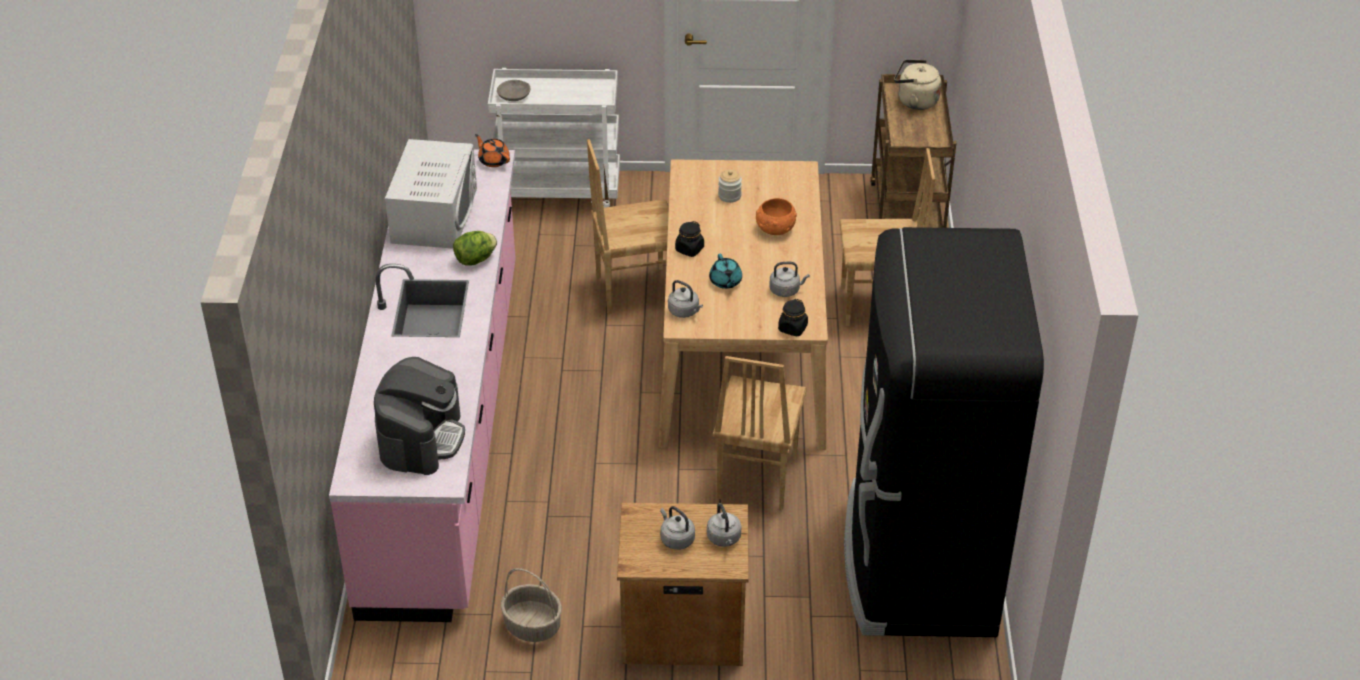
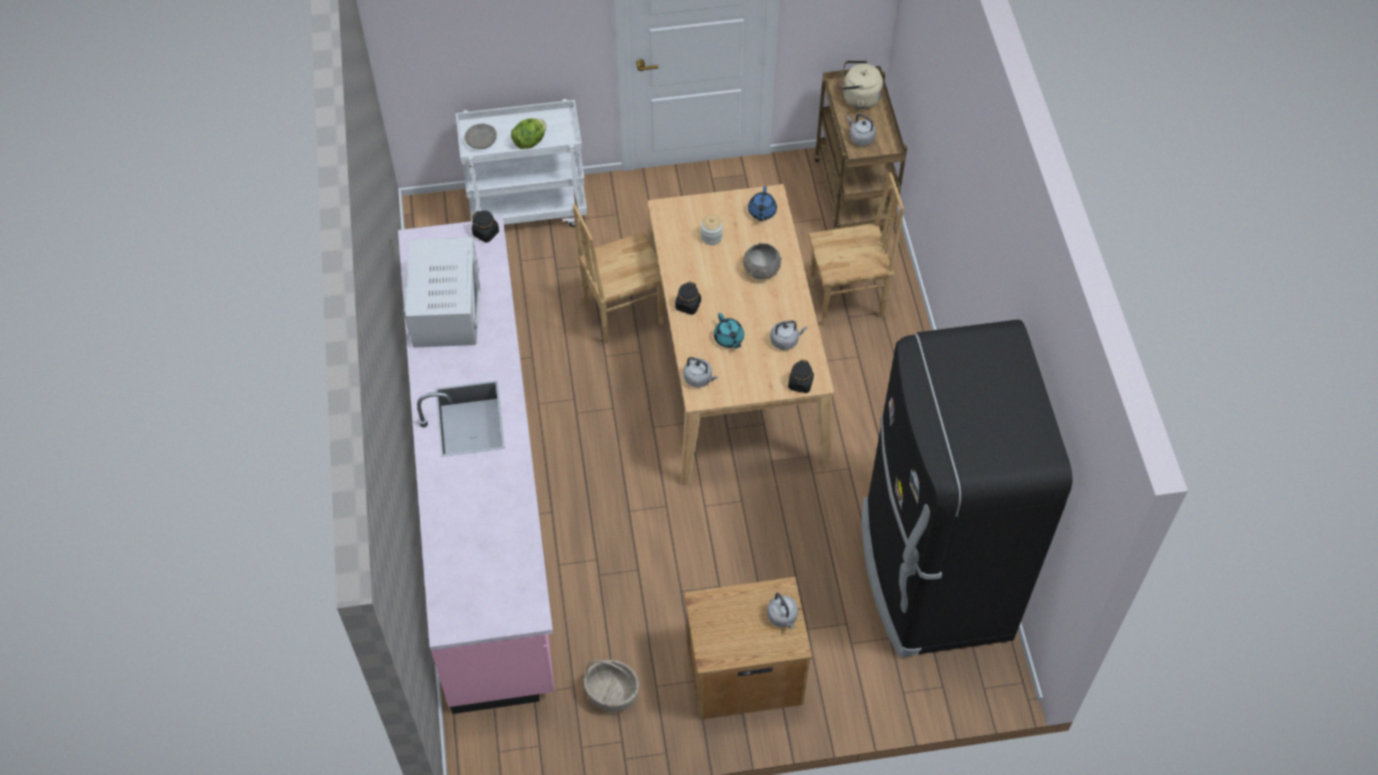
camera: 10 degrees left, 15 degrees up
coffee machine [374,357,465,475] -> none
lettuce [453,231,497,265] -> lettuce moved to [511,118,546,149]
orange teapot [475,134,510,167] -> black jar [472,211,499,242]
grey kettle [660,506,695,550] -> grey kettle moved to [847,114,876,146]
brown chair [713,356,807,510] -> none
orange bowl [756,198,797,235] -> grey bowl [743,243,782,280]
none -> blue teapot [748,186,777,221]

